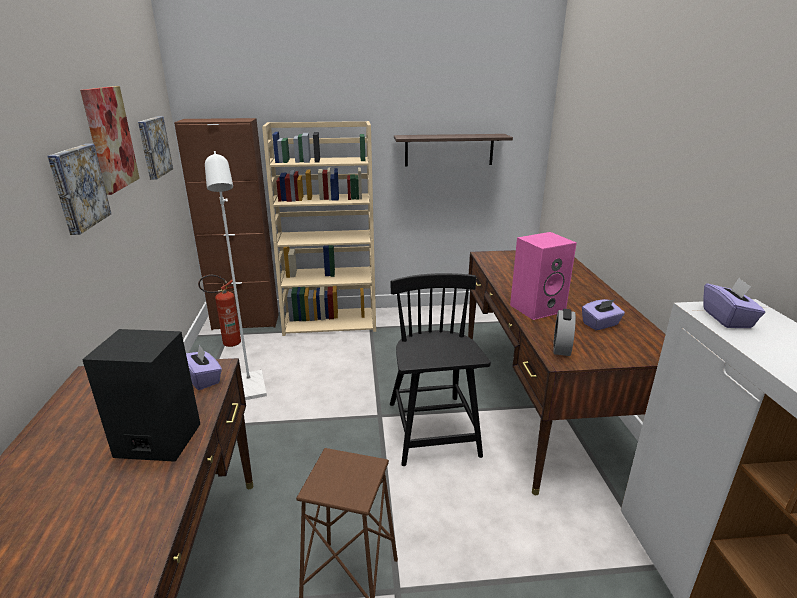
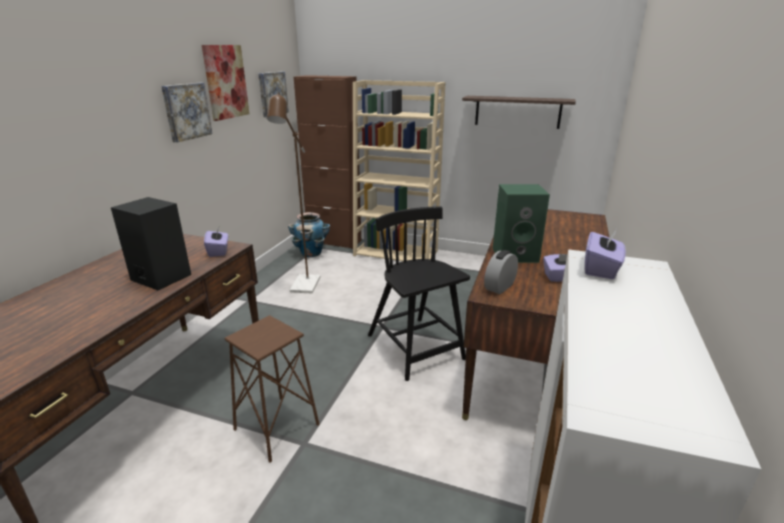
camera: 25 degrees right, 0 degrees up
fire extinguisher [198,275,241,347] -> planter [288,212,330,257]
white floor lamp [205,151,267,400] -> brown floor lamp [267,92,321,293]
black chair [390,273,491,466] -> black chair turned 45 degrees counterclockwise [368,206,470,381]
pink speaker [510,232,577,320] -> green speaker [493,184,550,263]

